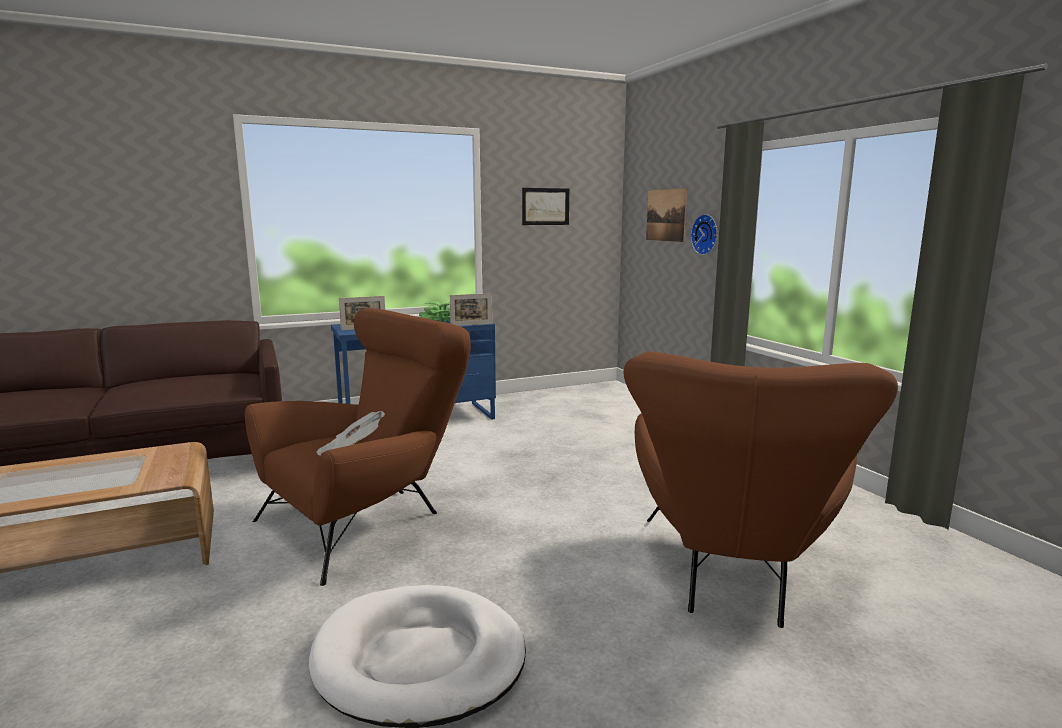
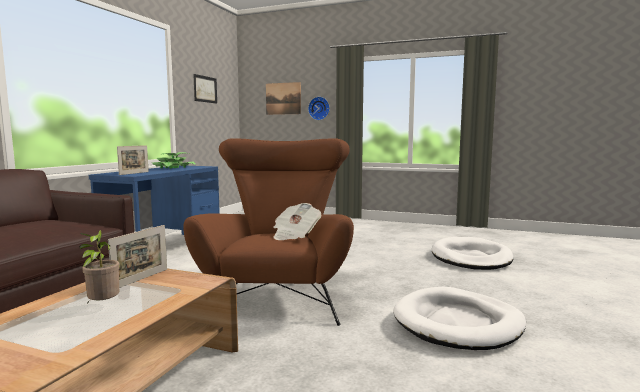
camera: 45 degrees left, 5 degrees down
picture frame [450,293,492,326] -> picture frame moved to [108,225,167,288]
brown armchair [624,351,898,628] -> white dog bed [431,237,514,270]
none -> potted plant [80,230,120,304]

